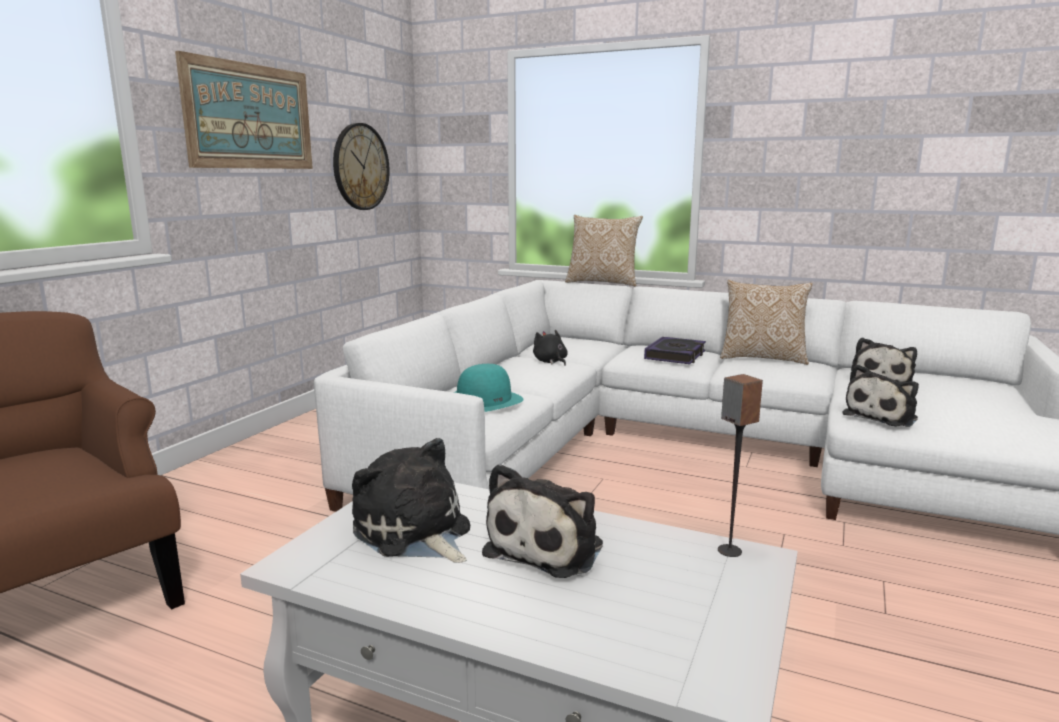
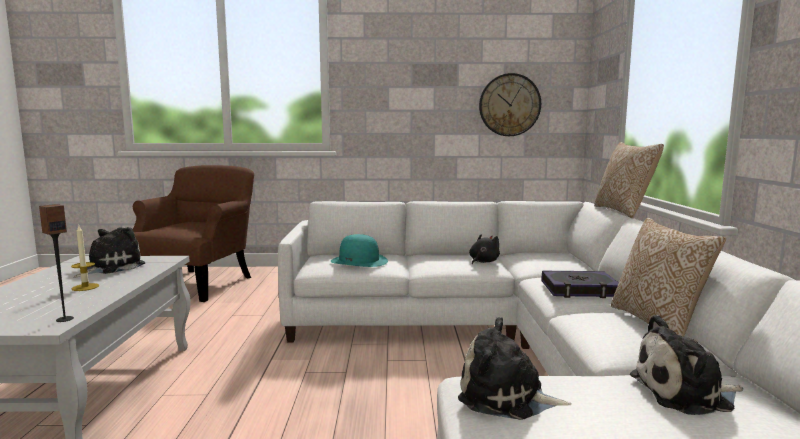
camera: 65 degrees right, 5 degrees down
picture [175,51,313,169] -> none
plush toy [482,464,603,578] -> candle [71,226,99,291]

